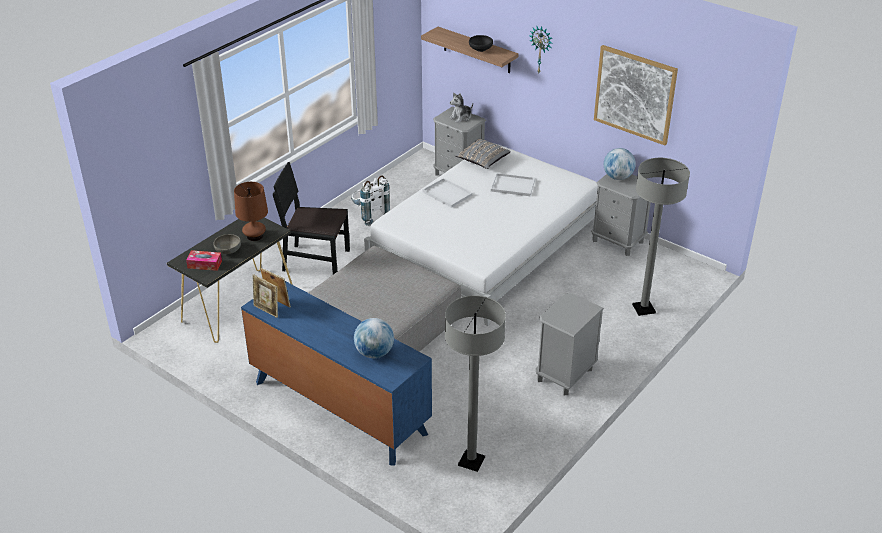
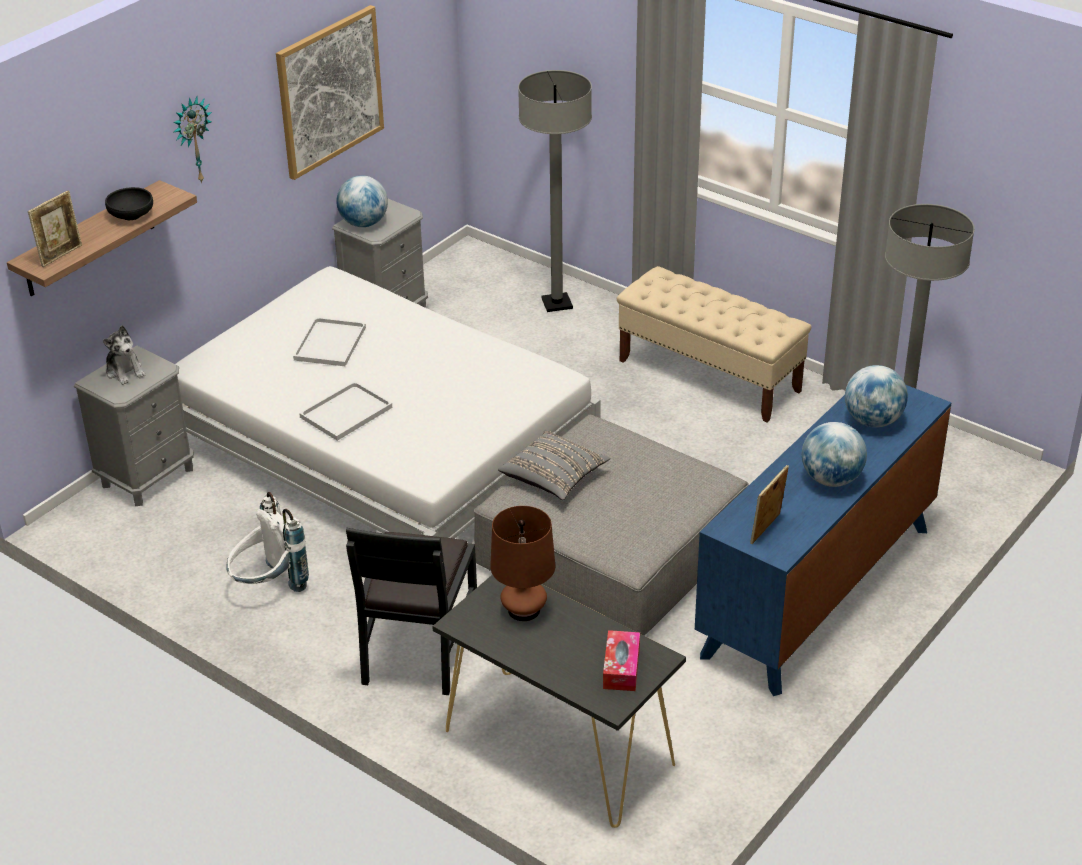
camera: 90 degrees left, 0 degrees up
grey bowl [214,234,241,254] -> none
picture frame [253,274,278,318] -> picture frame moved to [28,190,82,267]
grey pillow [455,139,511,169] -> grey pillow moved to [498,430,610,500]
grey nightstand [536,293,604,395] -> beige bench [617,266,811,422]
none -> globe [802,422,867,487]

